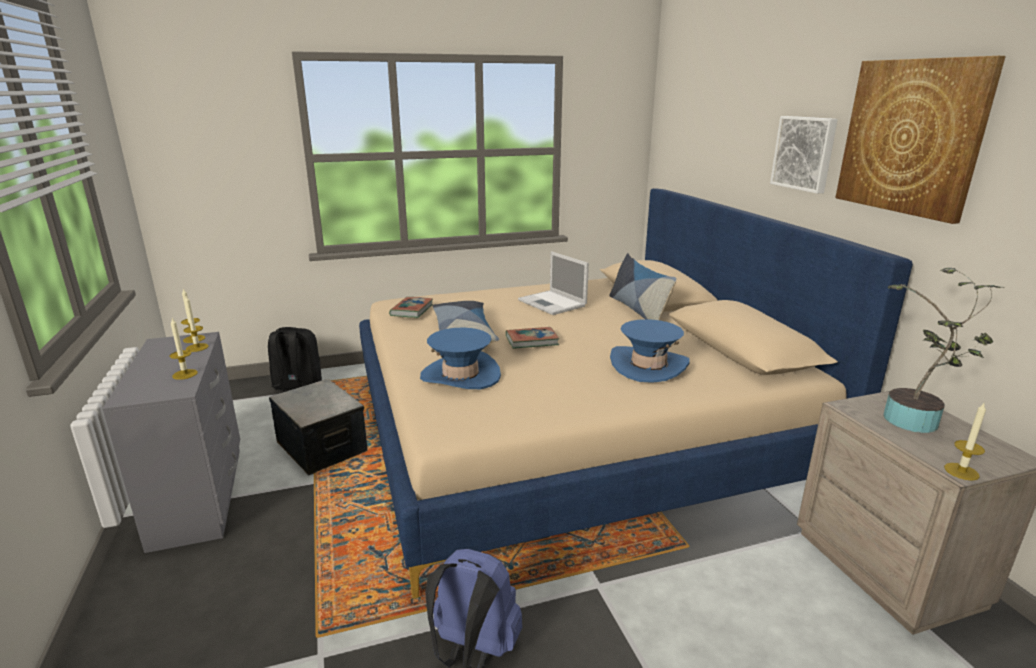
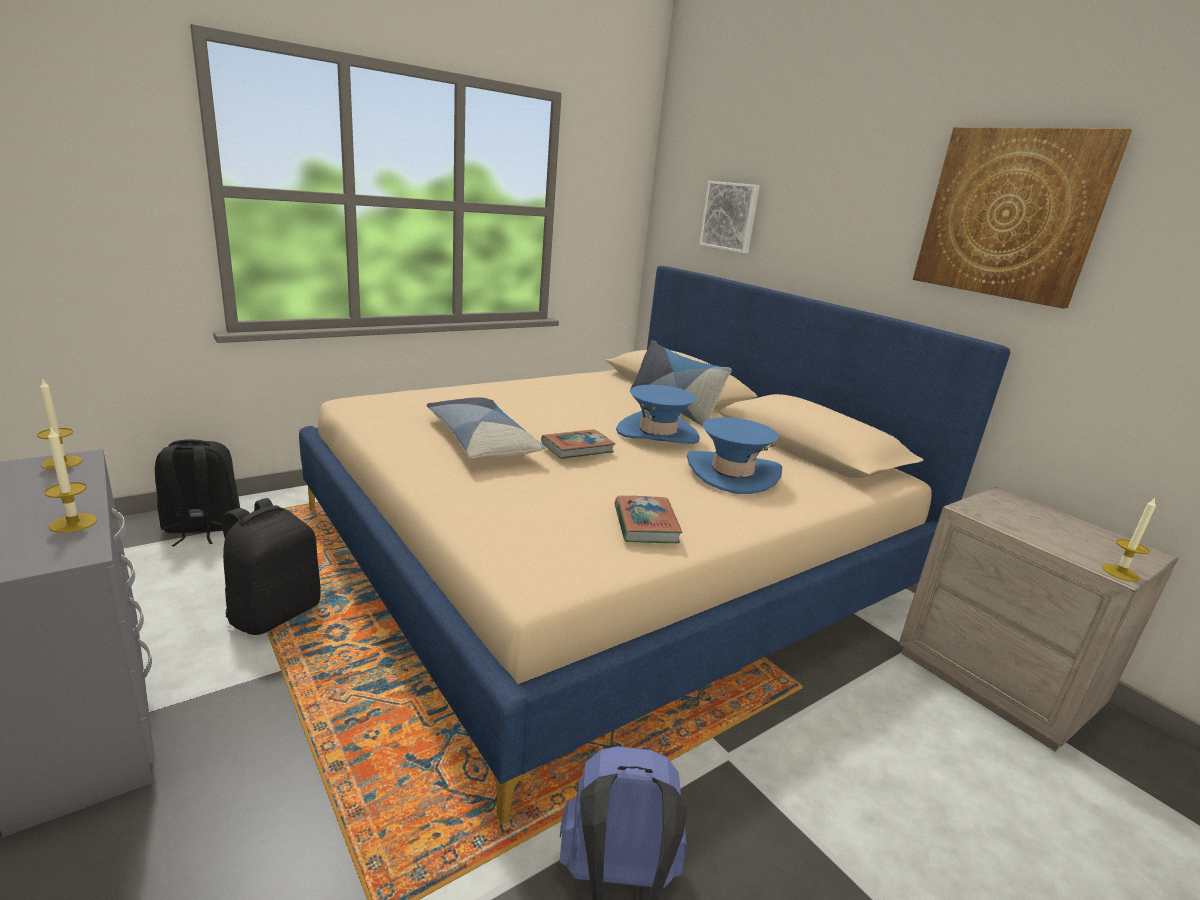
camera: 20 degrees left, 0 degrees up
candle [183,296,209,352] -> none
storage box [269,379,368,476] -> black backpack [222,498,321,635]
book [389,297,433,318] -> book moved to [615,496,683,543]
blue hat [420,328,501,389] -> blue hat moved to [616,385,700,444]
laptop [518,251,589,315] -> none
picture [770,116,838,194] -> picture moved to [699,181,760,253]
potted plant [883,268,1000,433] -> none

